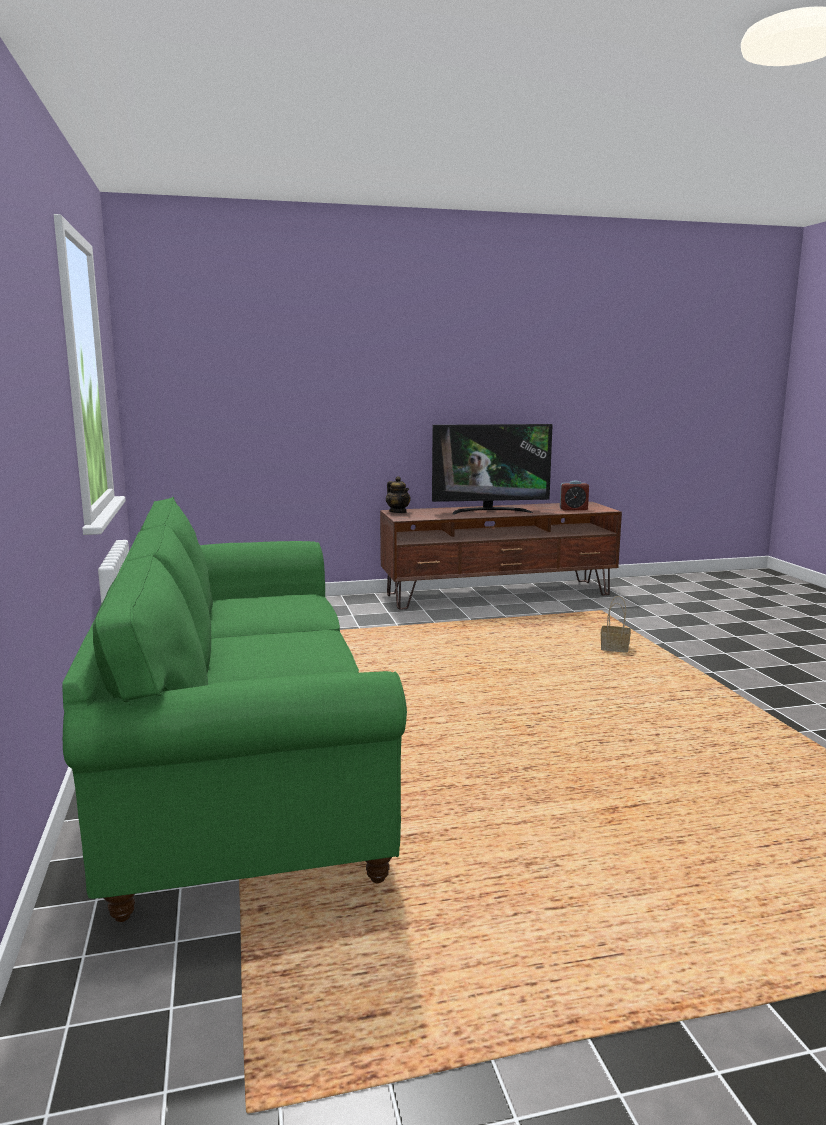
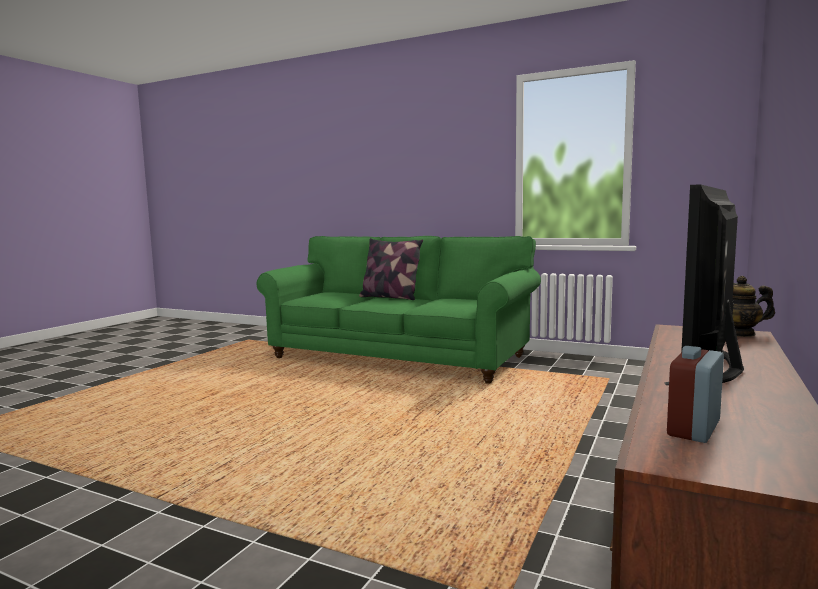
camera: 130 degrees right, 5 degrees down
basket [601,596,631,653] -> none
none -> pillow [359,238,423,300]

